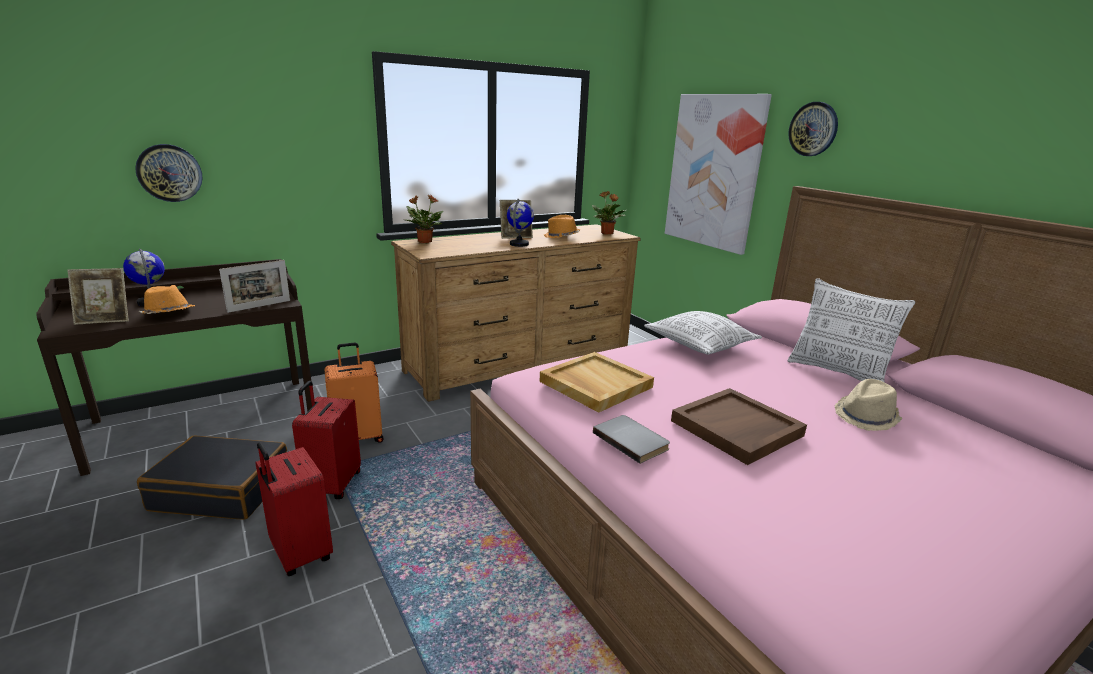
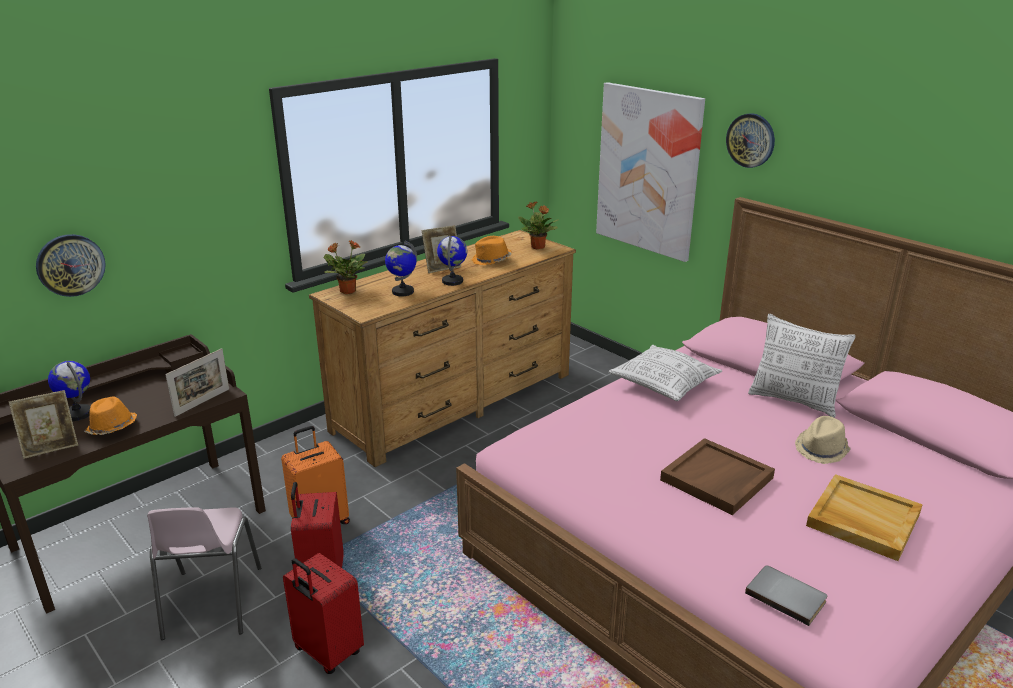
camera: 10 degrees left, 5 degrees up
black suitcase [137,436,287,520] -> pink chair [147,507,261,640]
beige tray [540,352,654,413] -> beige tray moved to [806,474,923,561]
grey book [593,415,670,464] -> grey book moved to [745,565,828,626]
none -> globe [385,241,417,296]

